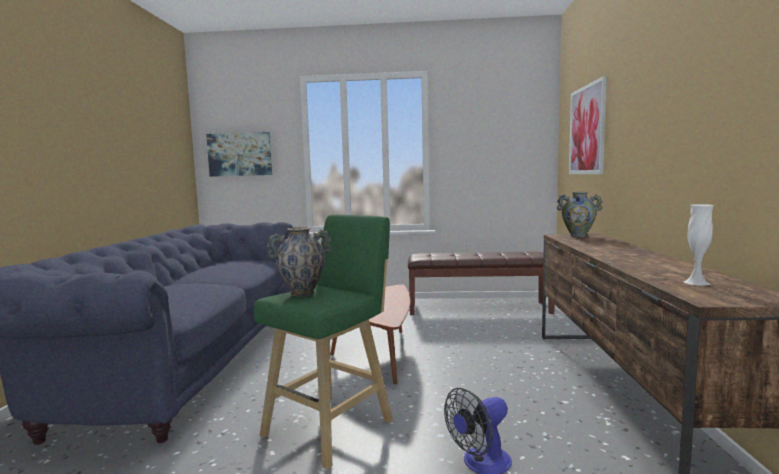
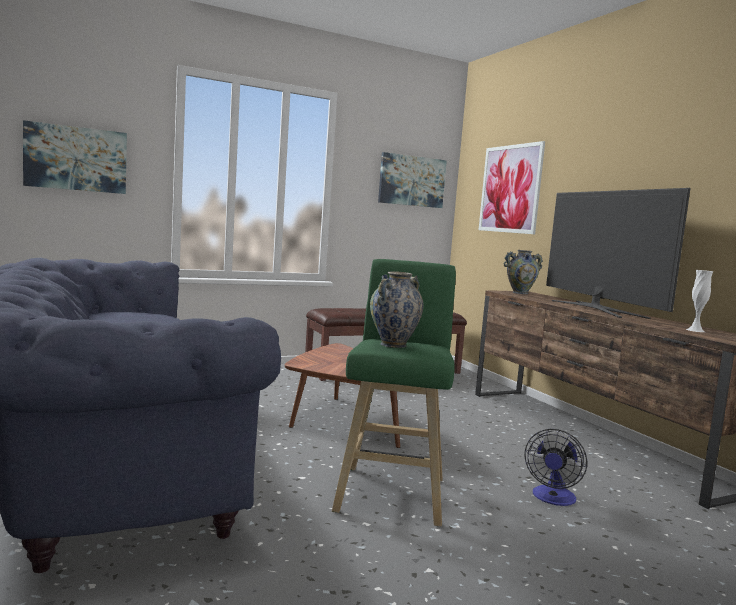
camera: 30 degrees left, 0 degrees up
none -> picture [378,152,447,208]
none -> television [546,188,691,319]

